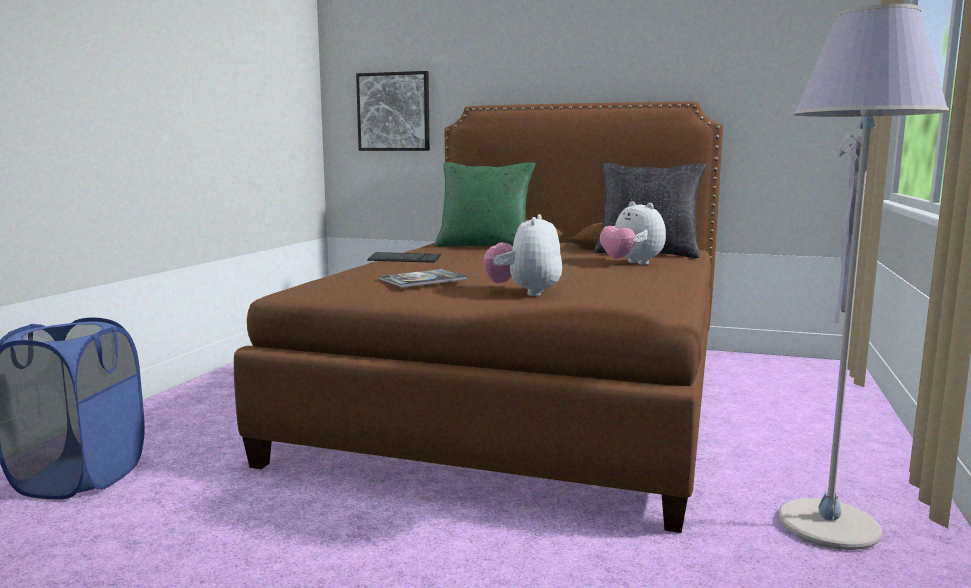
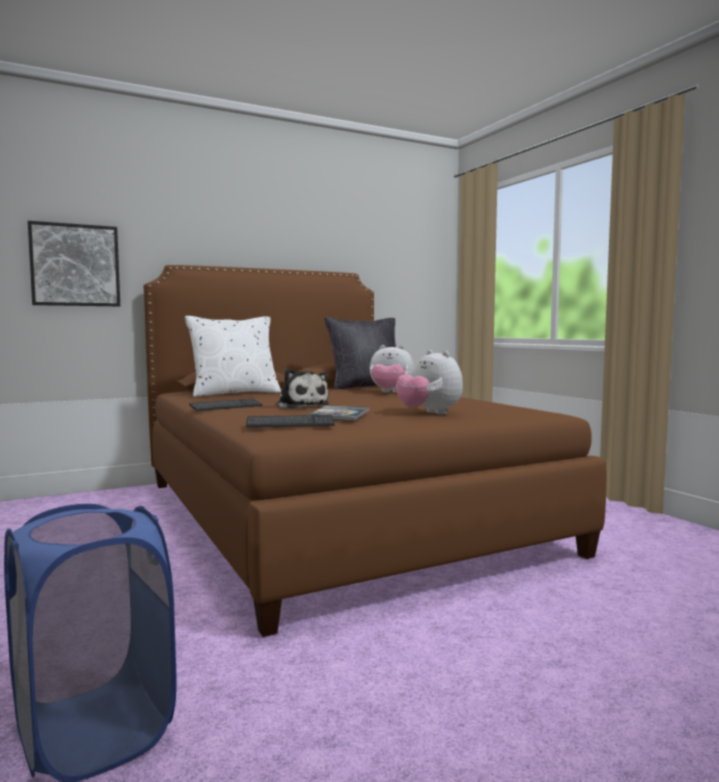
camera: 45 degrees left, 5 degrees down
green pillow [434,162,536,247] -> white pillow [185,316,281,397]
grey floor lamp [778,4,949,550] -> none
none -> keyboard [246,415,334,428]
none -> plush toy [276,369,329,408]

